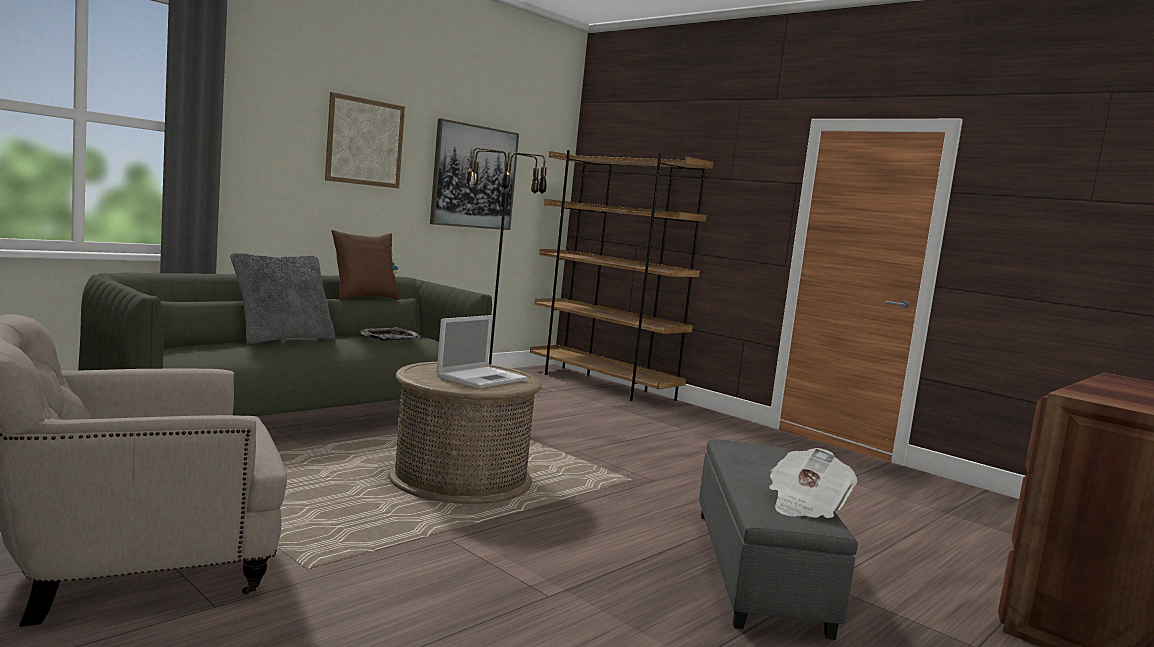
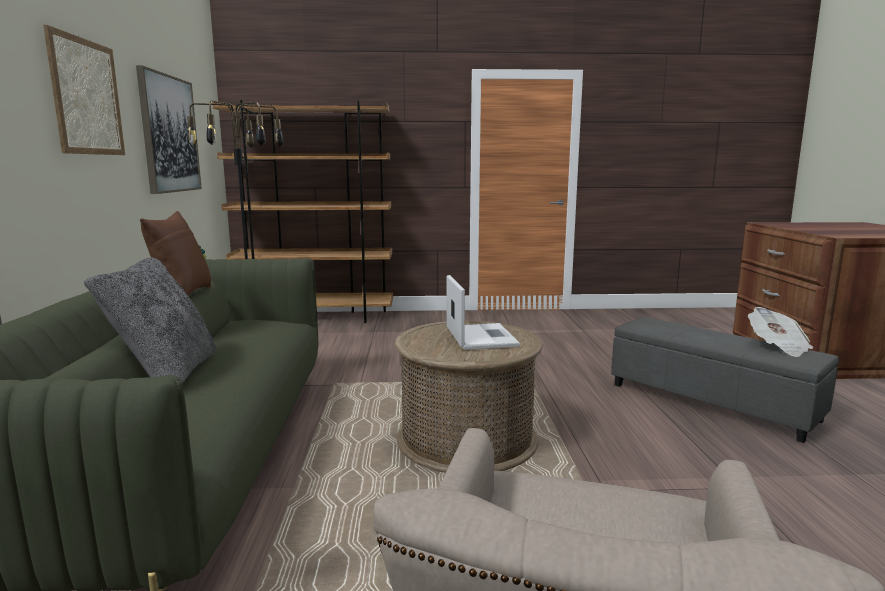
camera: 45 degrees left, 5 degrees up
tray [360,327,420,341] -> none

